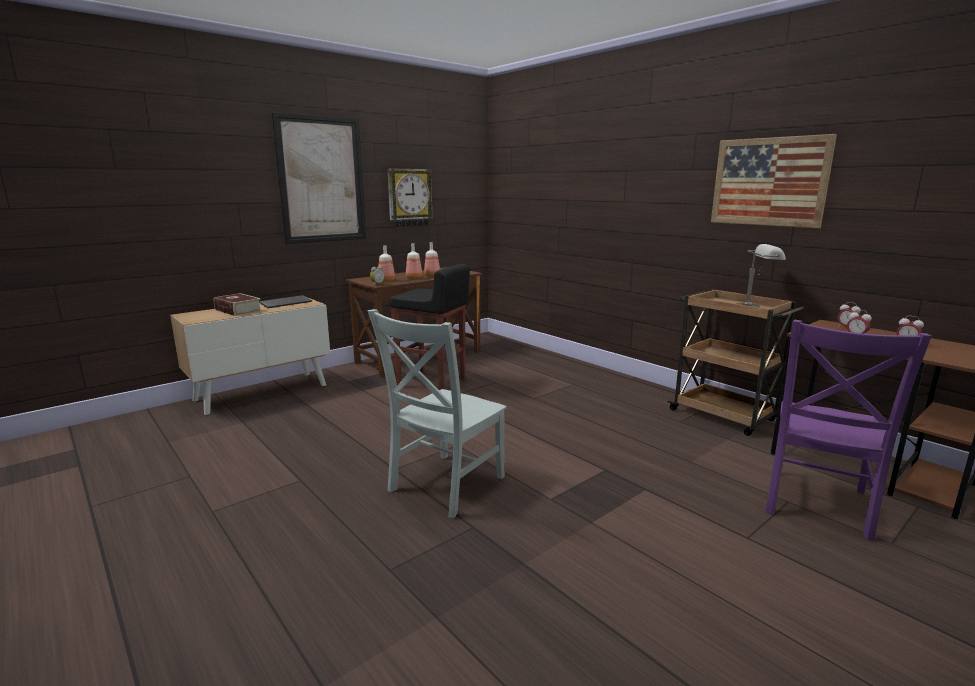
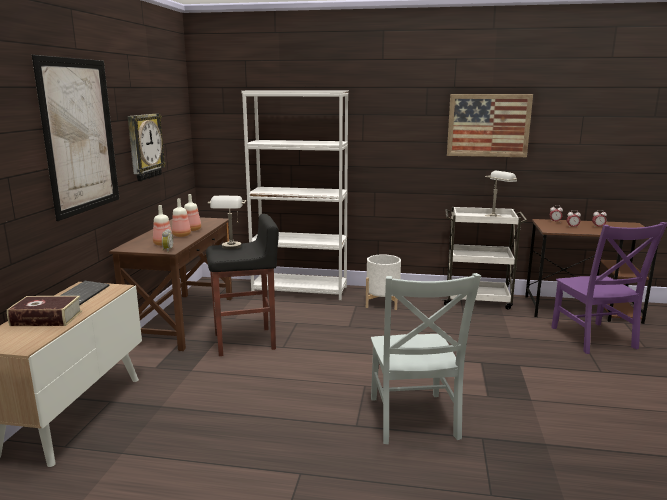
camera: 40 degrees left, 0 degrees up
brown cart [668,289,804,436] -> white cart [442,207,527,310]
none -> grey table lamp [208,196,246,249]
none -> white bookcase [242,90,349,300]
none -> white planter [366,254,401,310]

